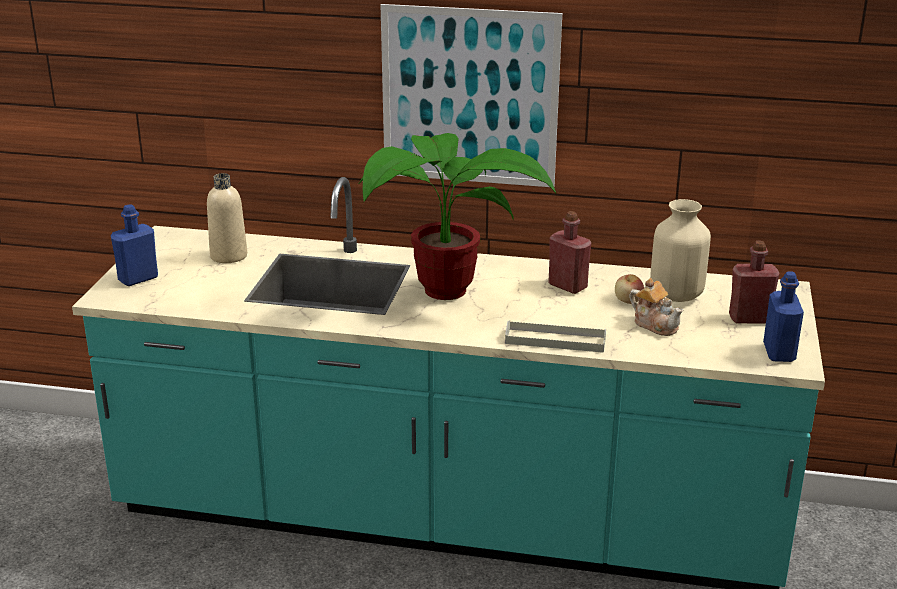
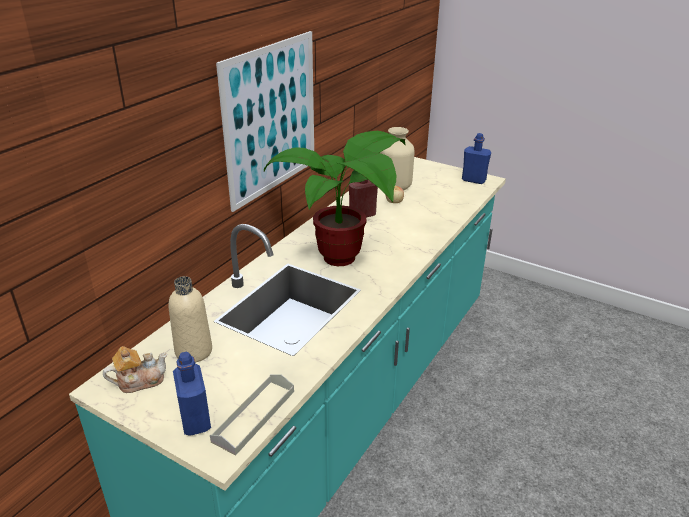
camera: 70 degrees left, 5 degrees up
grey tray [505,320,606,353] -> grey tray moved to [210,374,294,455]
teapot [629,278,683,336] -> teapot moved to [103,346,168,393]
red bottle [729,241,780,324] -> none

